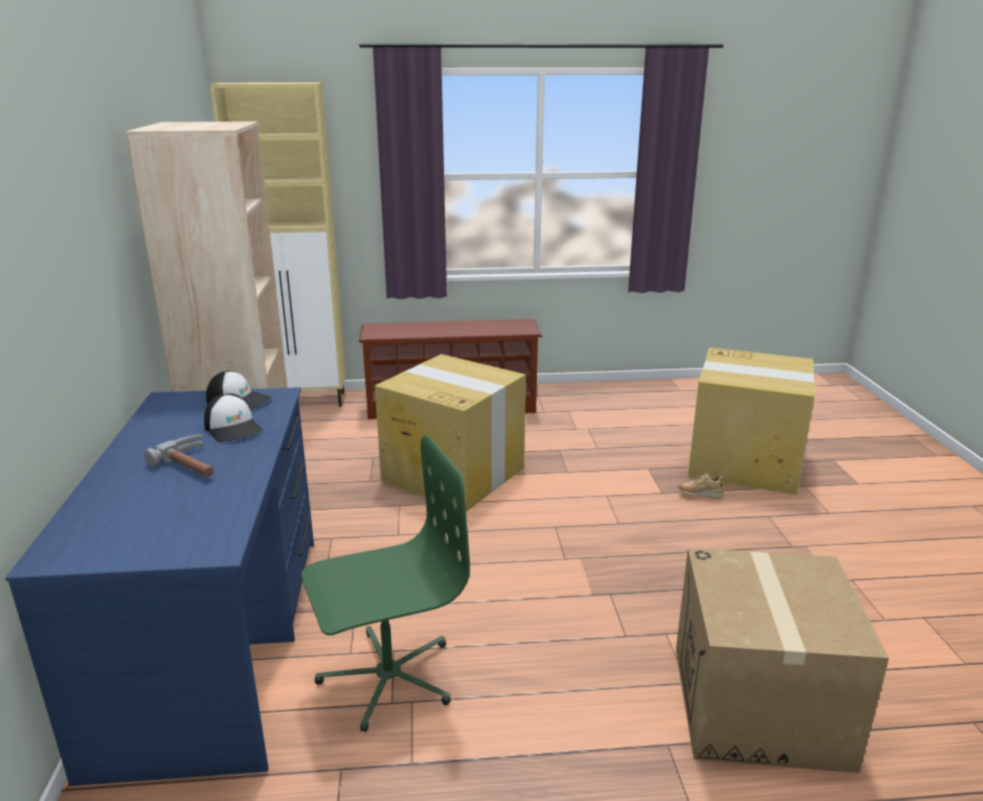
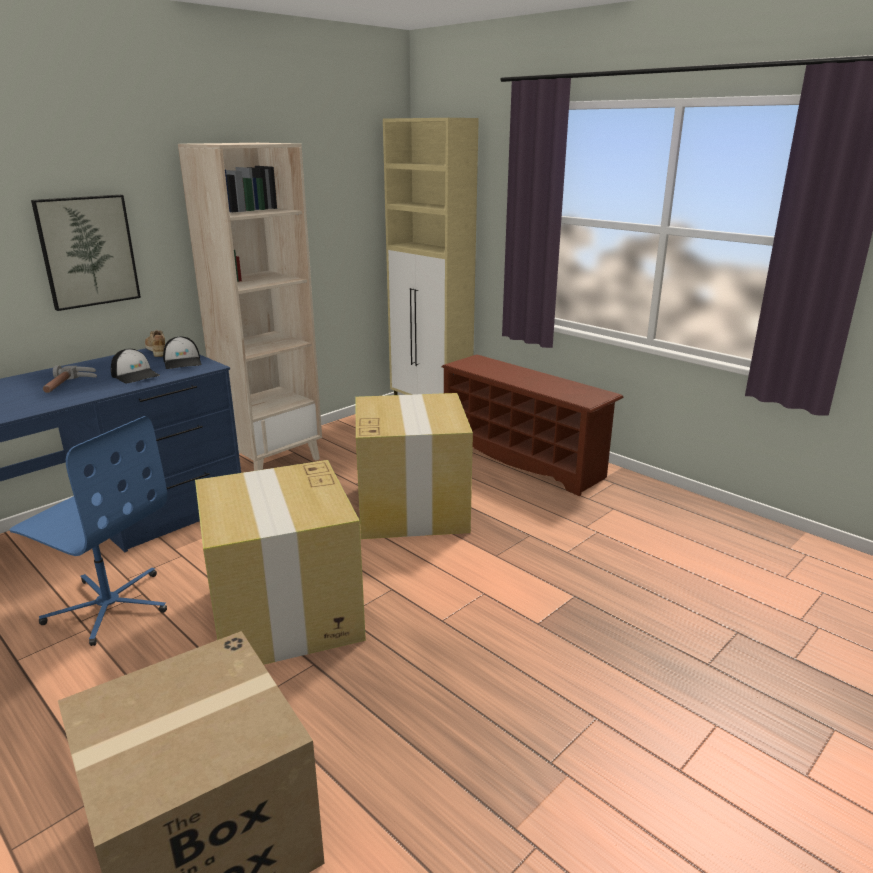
camera: 50 degrees right, 0 degrees up
cap [204,393,263,442] -> cap turned 60 degrees counterclockwise [111,349,160,384]
green office chair [301,435,470,732] -> blue office chair [9,416,167,646]
beige shoe [678,472,724,499] -> beige shoe moved to [145,330,165,357]
cardboard box [688,347,815,495] -> cardboard box moved to [195,460,366,665]
none -> picture [31,195,141,311]

